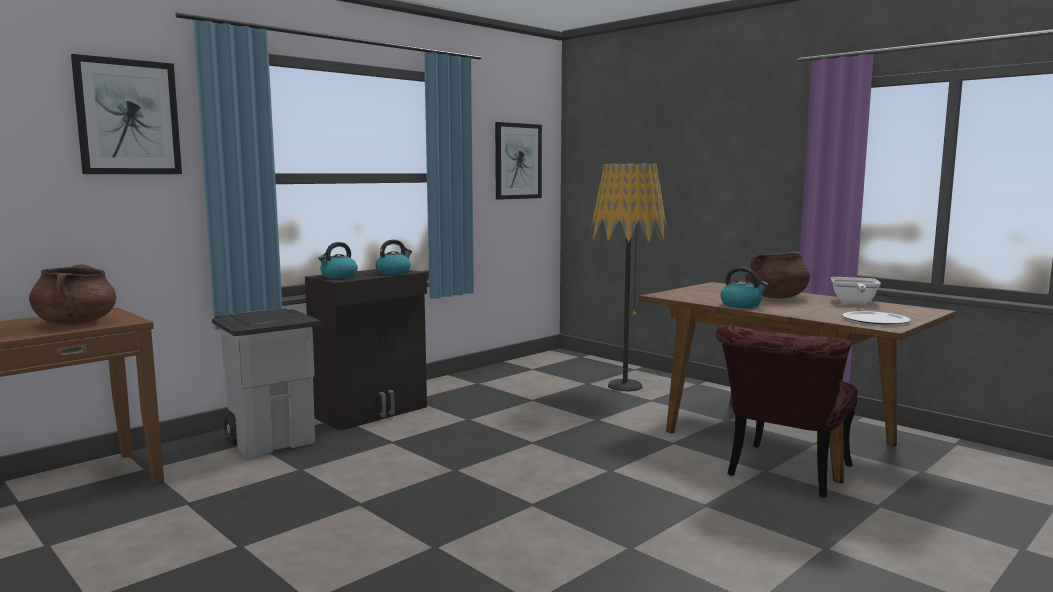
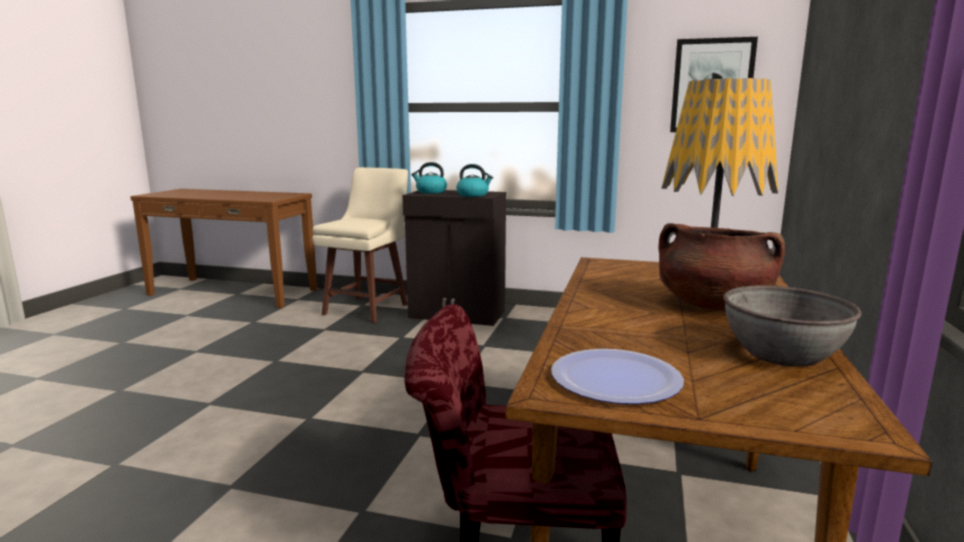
camera: 60 degrees right, 5 degrees up
brown cooking pot [29,264,116,325] -> none
picture [71,54,182,174] -> none
grey trash can [212,309,321,458] -> beige stool [312,167,408,323]
kettle [720,267,769,308] -> none
frying pan [831,277,881,304] -> grey bowl [723,286,862,367]

